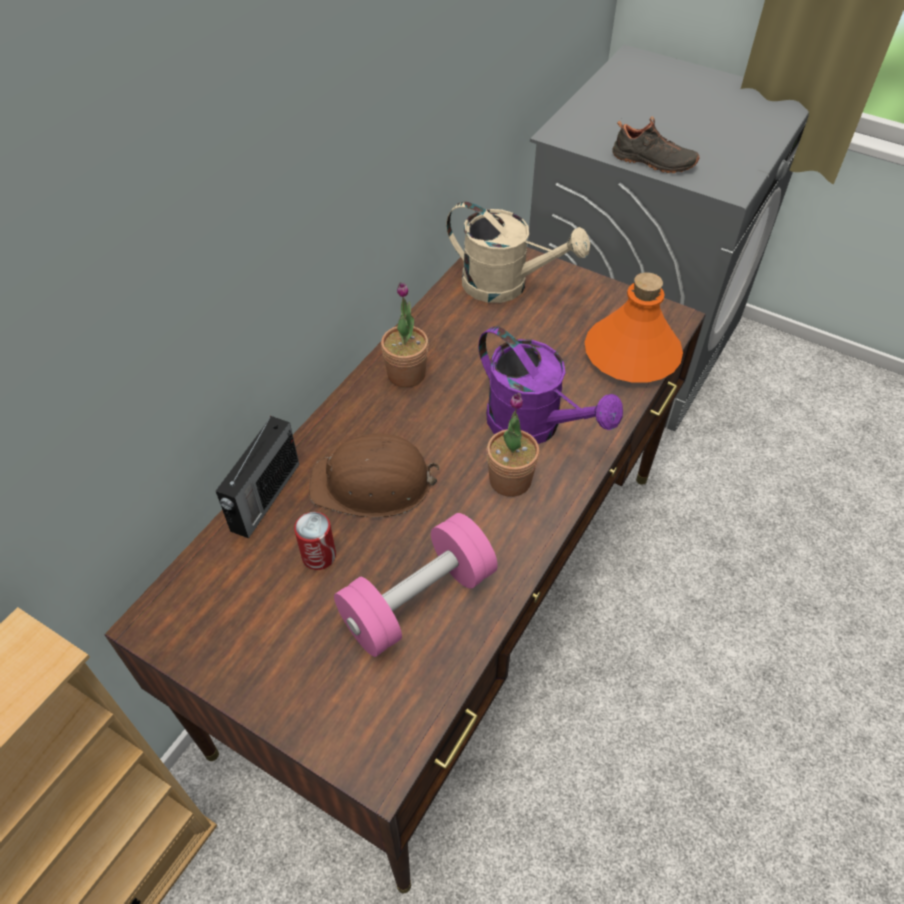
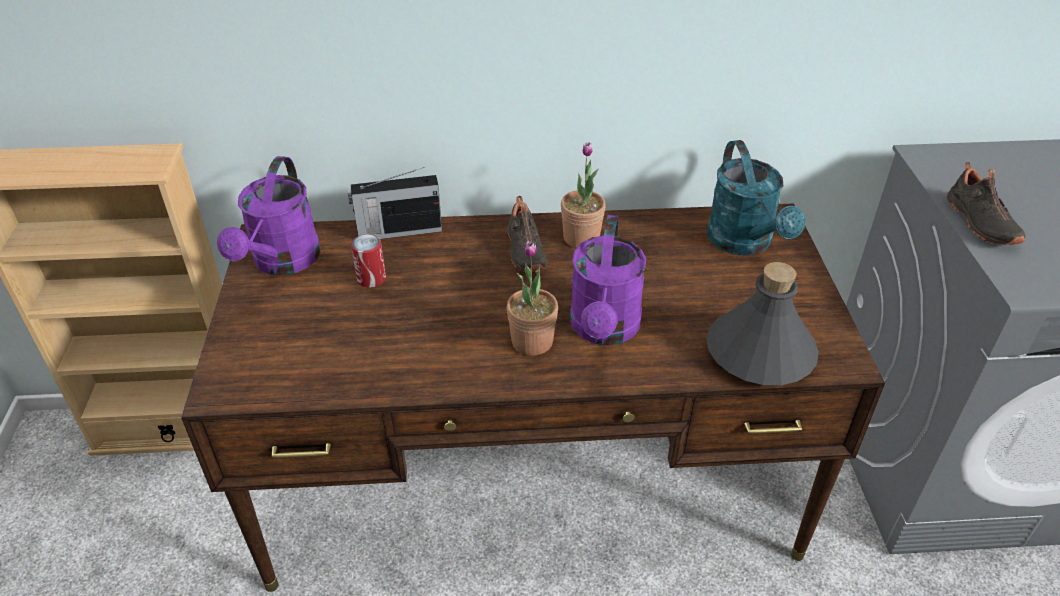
camera: 55 degrees right, 10 degrees down
brown hard hat [309,433,440,518] -> none
pink dumbbell [334,513,498,657] -> none
beige watering can [446,202,590,303] -> turquoise watering can [707,140,806,256]
orange bottle [585,272,683,383] -> grey bottle [706,262,819,385]
none -> purple watering can [217,156,321,275]
none -> black shoe [507,196,547,272]

